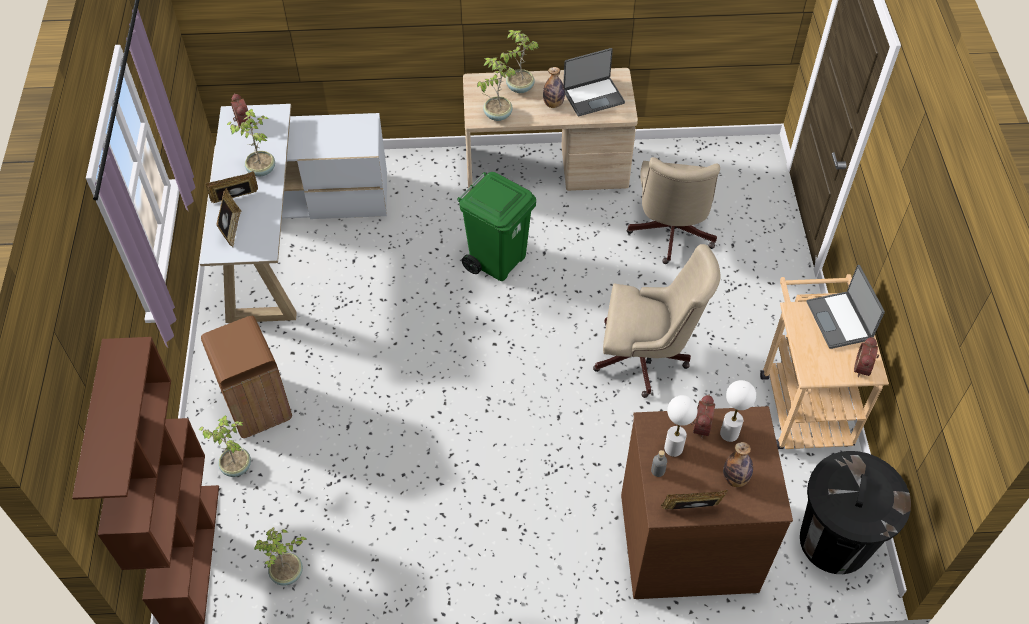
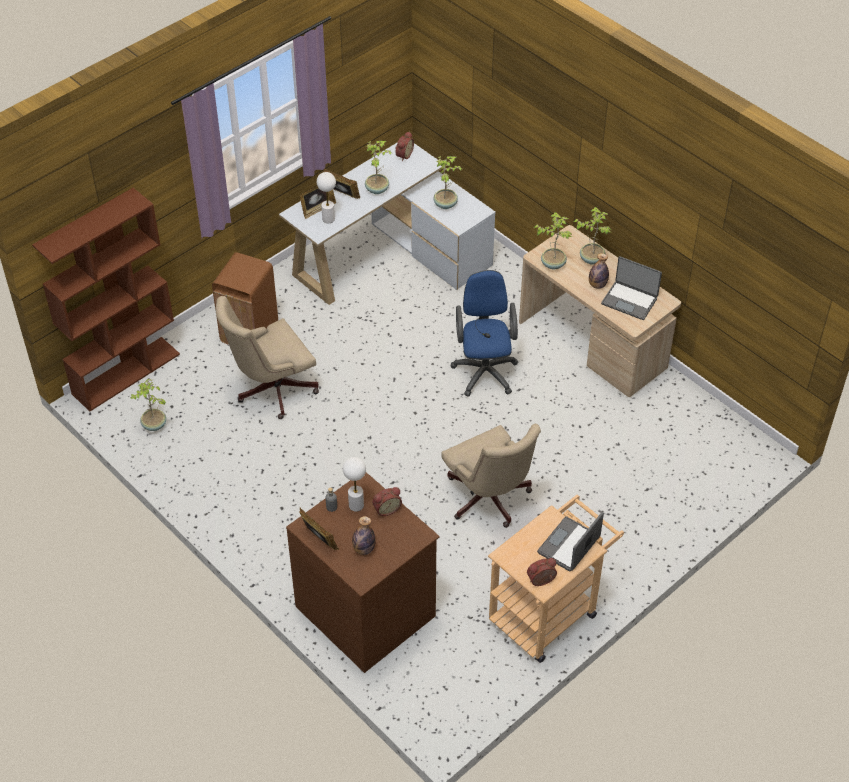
camera: 50 degrees right, 5 degrees down
potted plant [199,415,251,477] -> potted plant moved to [434,156,462,209]
green trash can [457,172,536,281] -> blue office chair [451,270,518,397]
beige office chair [627,157,720,264] -> beige office chair moved to [216,296,319,419]
white table lamp [720,380,756,442] -> white table lamp moved to [317,172,336,223]
black trash can [800,451,911,574] -> none

